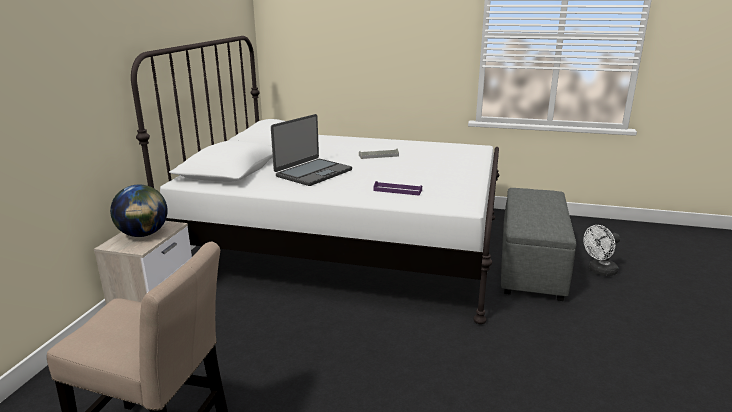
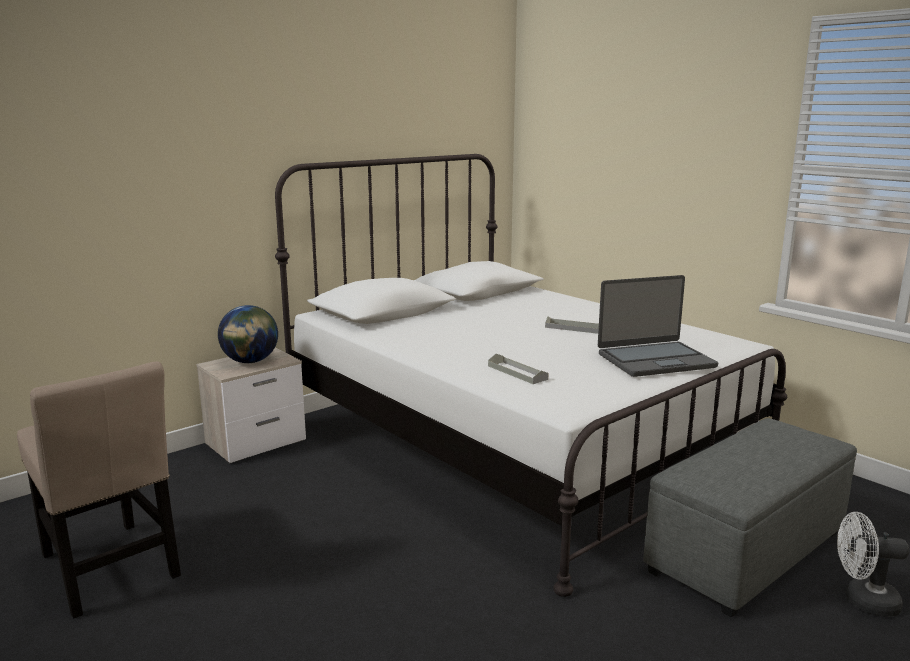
camera: 35 degrees right, 5 degrees down
laptop [271,114,352,186] -> laptop moved to [598,275,718,377]
purple tray [373,181,422,195] -> grey tray [488,354,549,384]

